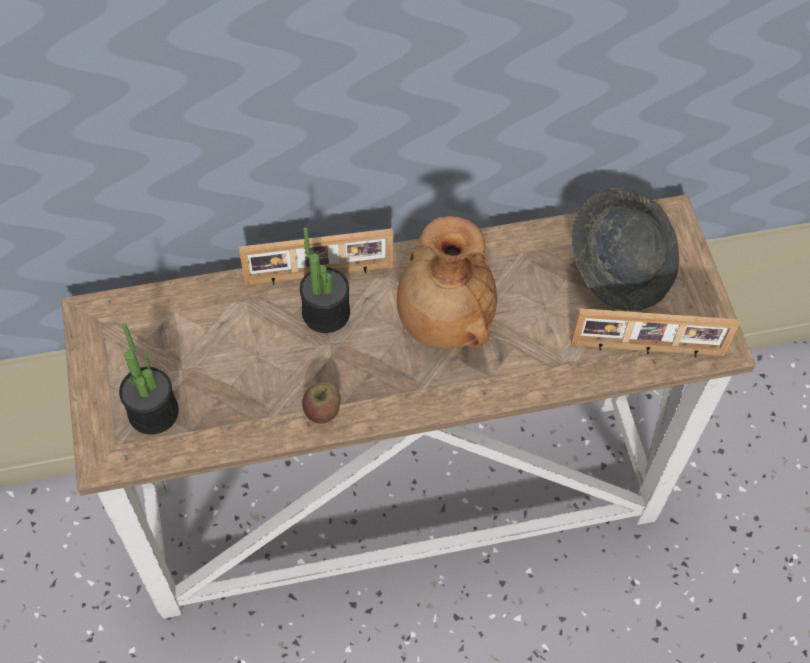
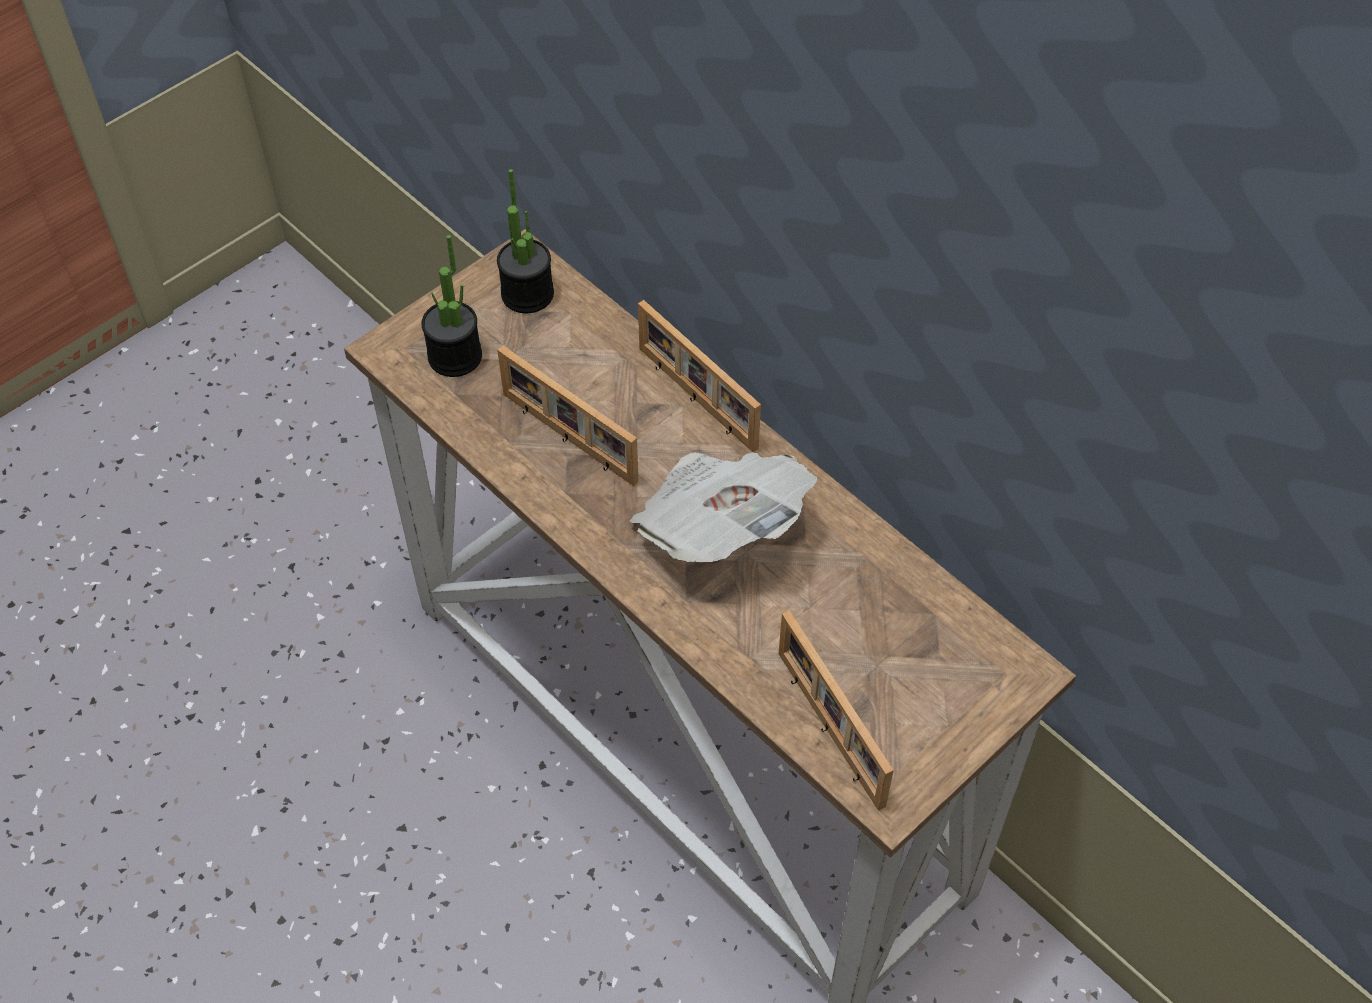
camera: 60 degrees right, 5 degrees down
potted plant [300,228,350,333] -> potted plant moved to [497,169,554,313]
apple [302,382,341,424] -> none
brown vase [397,216,497,349] -> newspaper [630,452,817,562]
grey hat [572,188,679,311] -> none
none -> picture frame [497,345,639,486]

